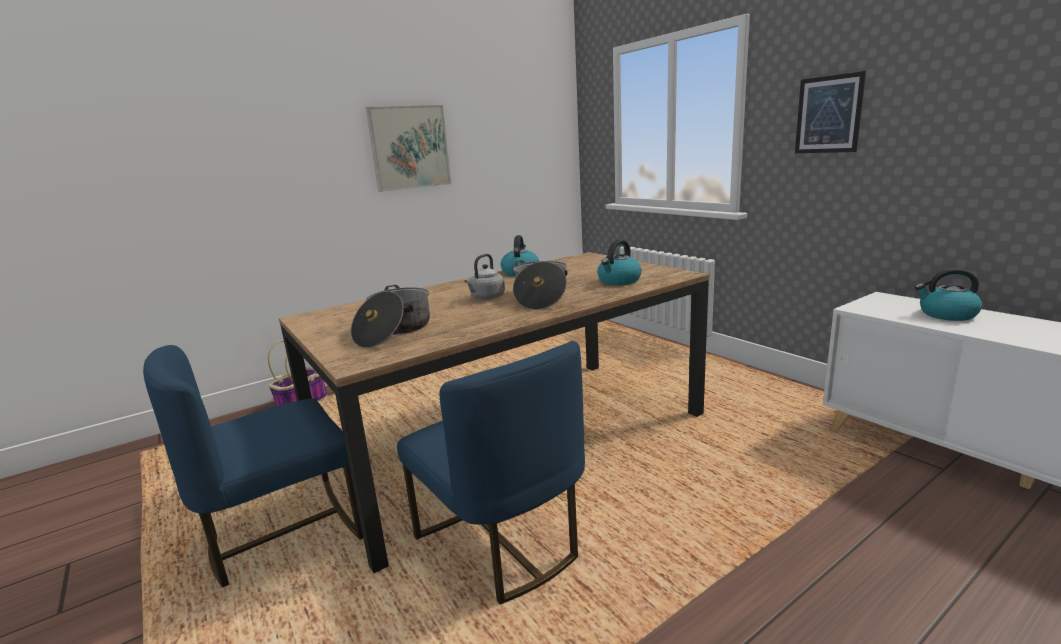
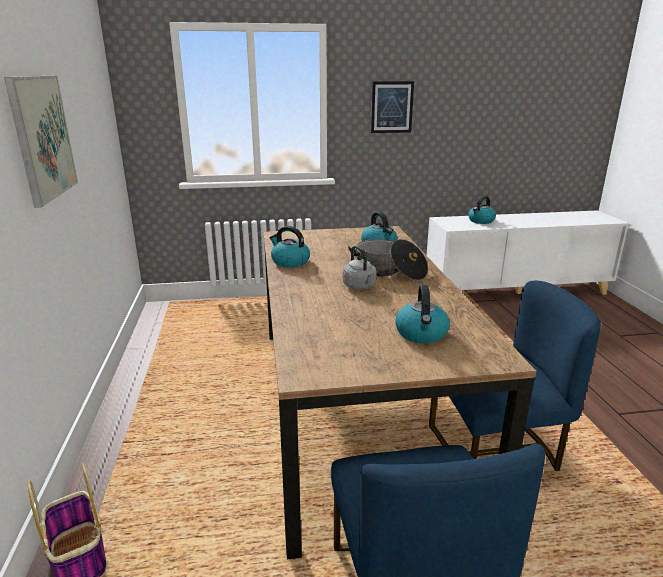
camera: 65 degrees left, 5 degrees up
cooking pot [351,285,430,348] -> kettle [395,285,450,343]

